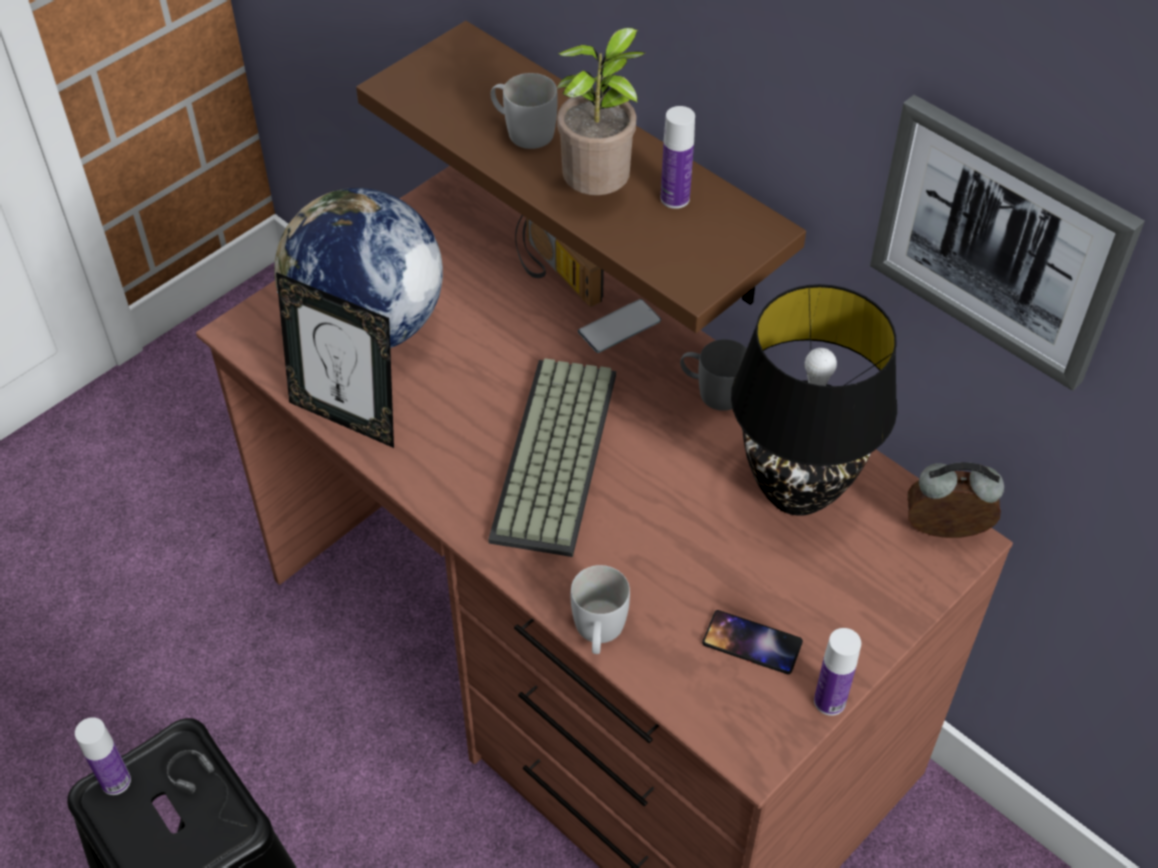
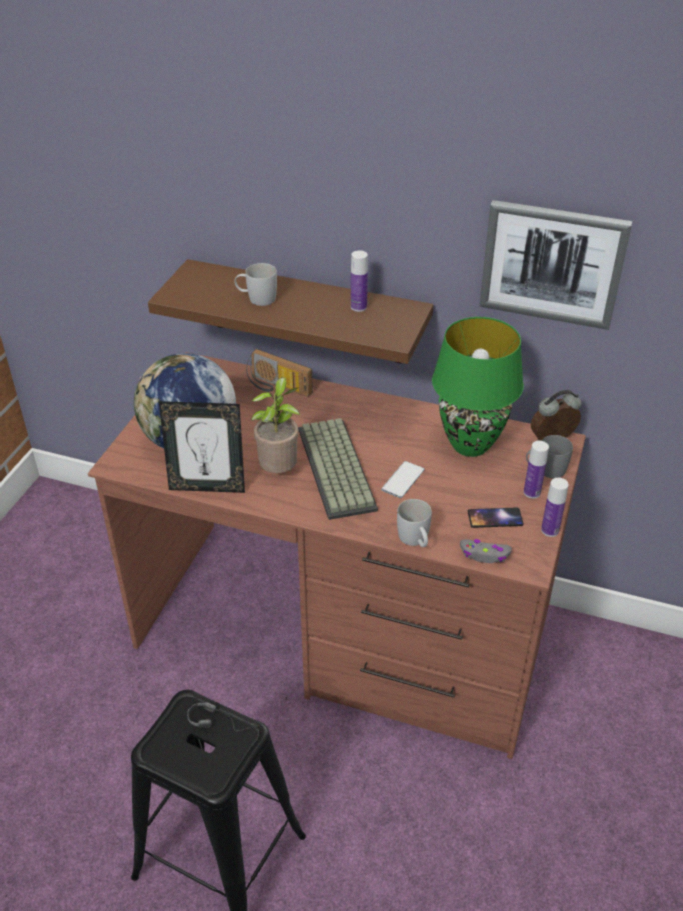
camera: 25 degrees left, 10 degrees down
bottle [75,717,131,795] -> bottle moved to [524,441,549,498]
potted plant [556,27,646,195] -> potted plant moved to [251,377,300,473]
phone [578,299,661,353] -> phone moved to [381,461,424,498]
grey mug [680,339,747,411] -> grey mug moved to [526,435,573,478]
black table lamp [731,284,897,516] -> green table lamp [432,317,524,457]
none -> grey game controller [460,539,512,563]

